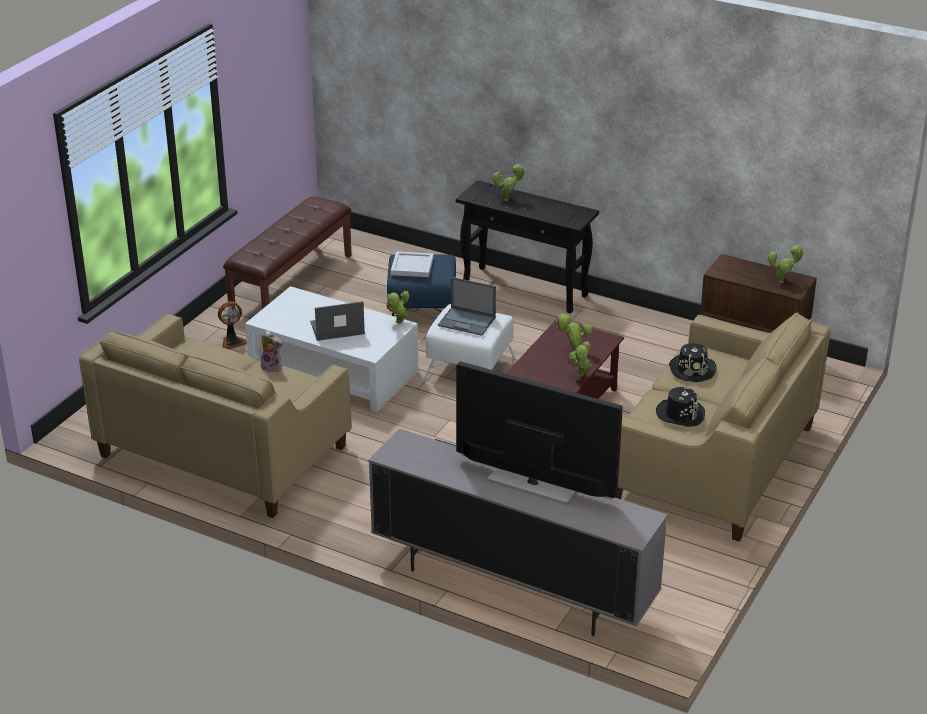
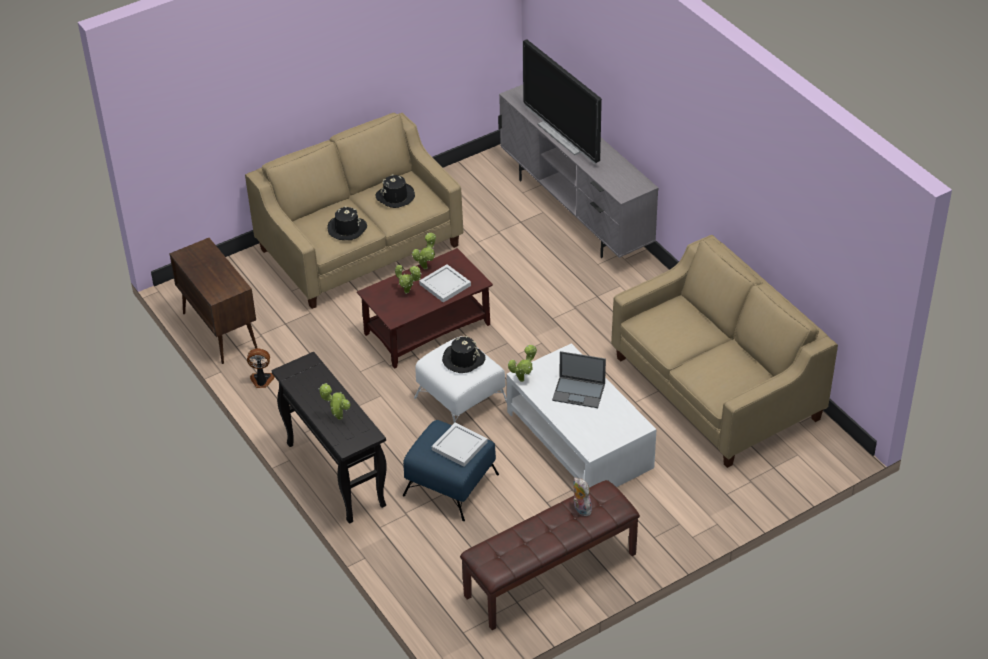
camera: 150 degrees left, 10 degrees up
fan [218,301,247,349] -> fan moved to [247,348,275,388]
plush toy [261,330,282,372] -> plush toy moved to [573,478,592,516]
laptop [438,277,496,336] -> black hat [442,336,486,373]
potted plant [768,244,805,283] -> none
none -> white tray [419,264,471,303]

